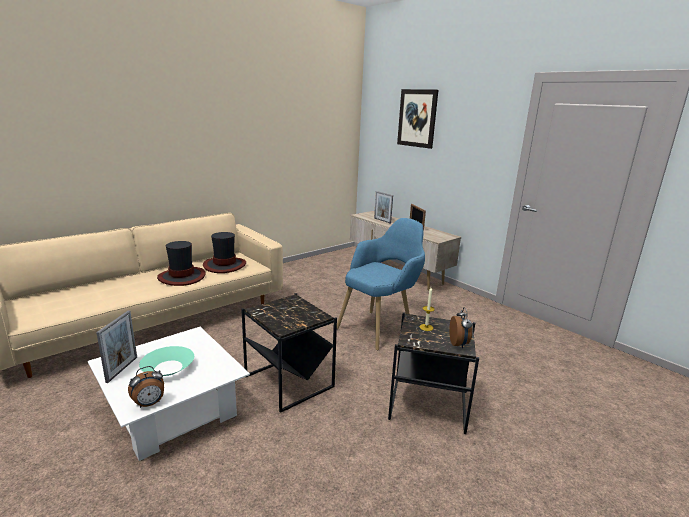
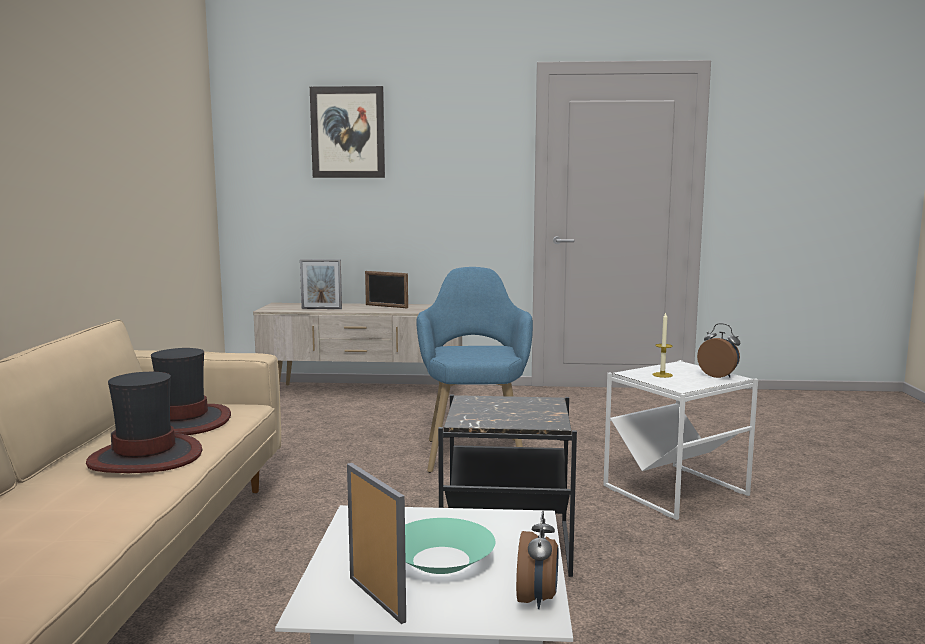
camera: 45 degrees left, 10 degrees down
black side table [388,313,479,434] -> white side table [603,360,758,520]

